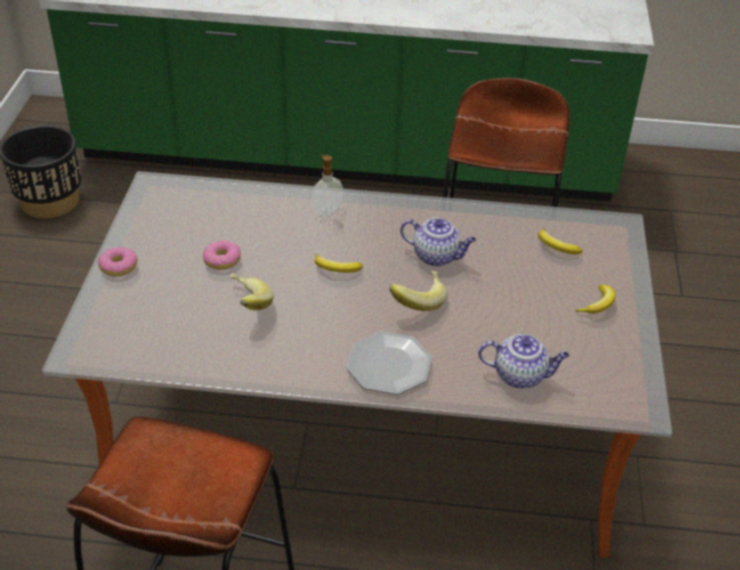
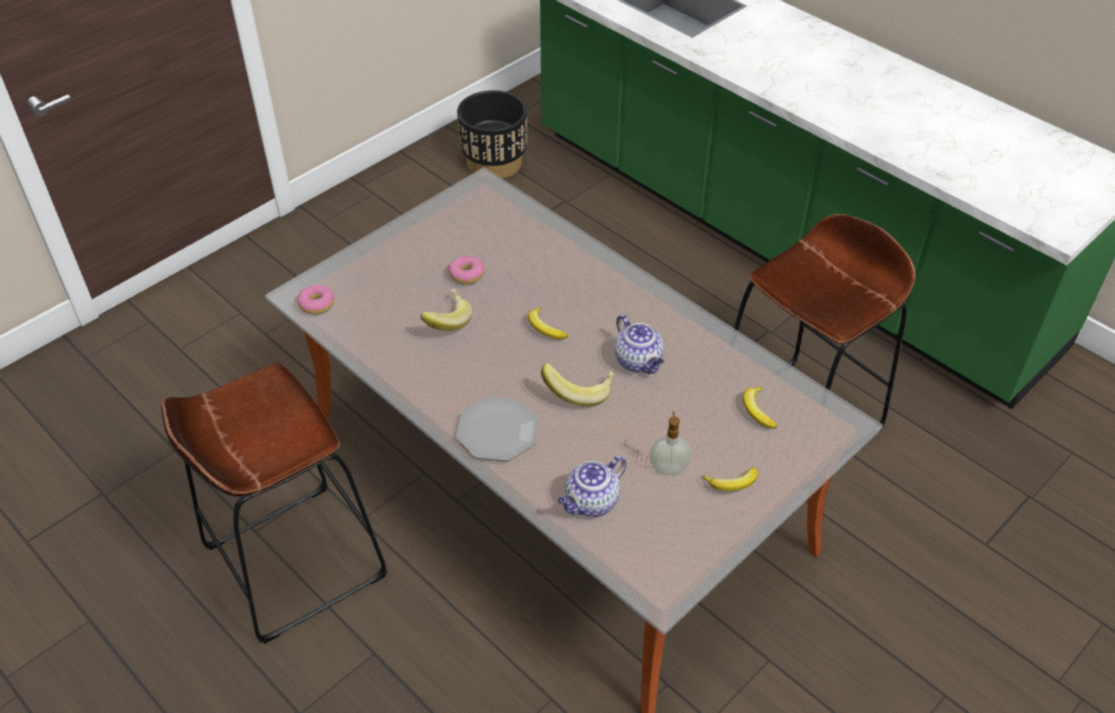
camera: 40 degrees right, 5 degrees up
donut [98,247,137,277] -> donut moved to [297,285,335,314]
soap dispenser [312,154,343,216] -> soap dispenser moved to [649,412,692,475]
teapot [478,334,570,389] -> teapot turned 90 degrees clockwise [558,455,627,517]

